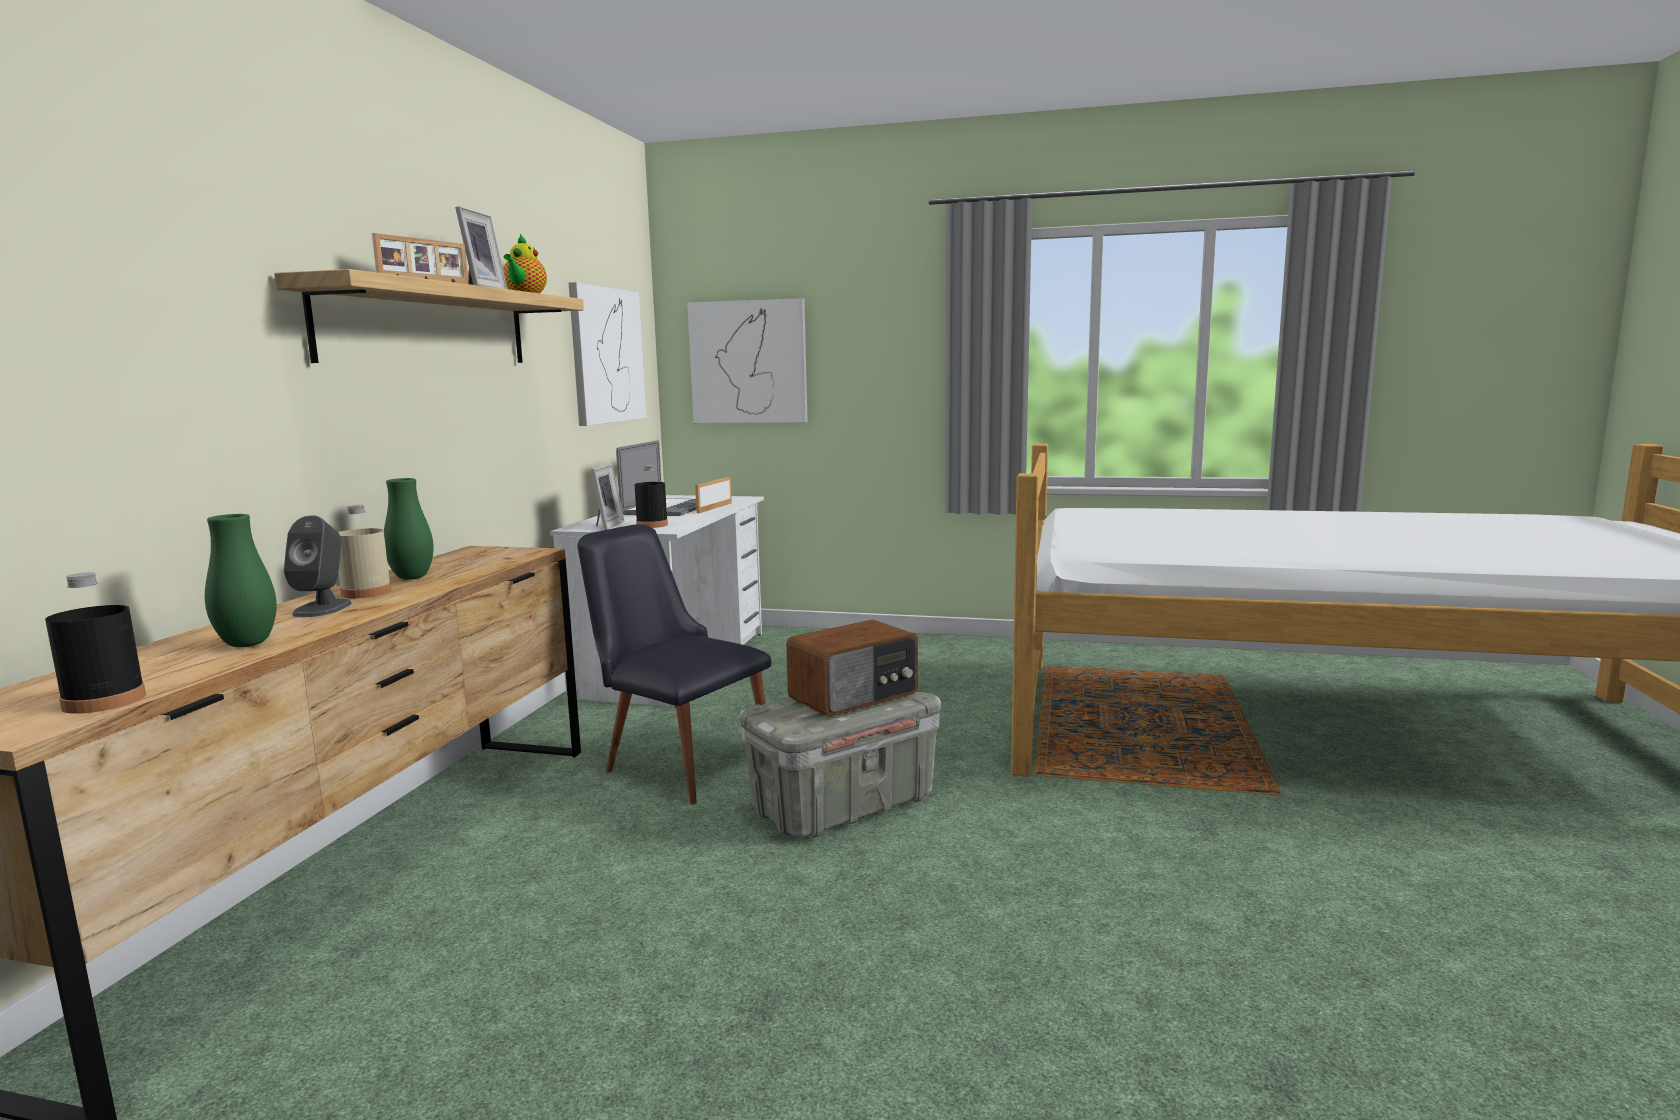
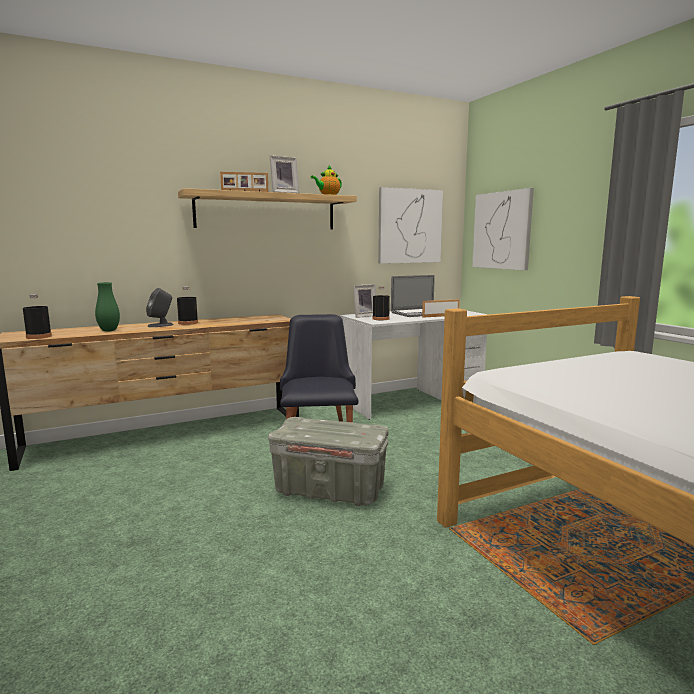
camera: 50 degrees right, 0 degrees up
beige bottle [338,505,392,598] -> black bottle [177,286,198,325]
green vase [384,478,434,580] -> none
radio [786,620,918,717] -> none

